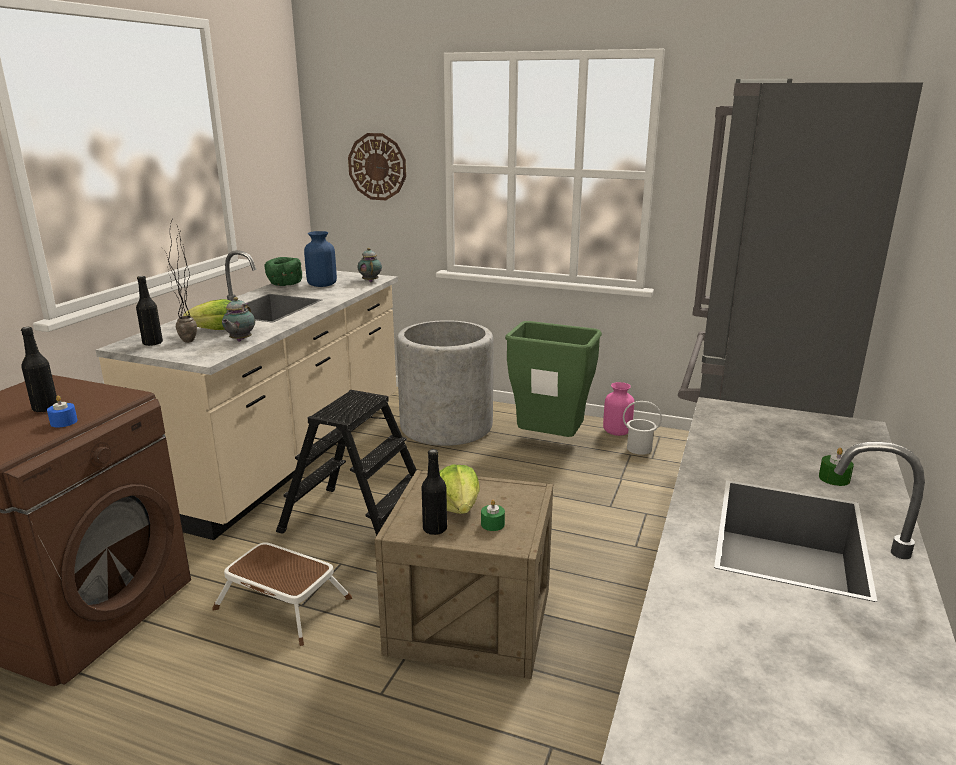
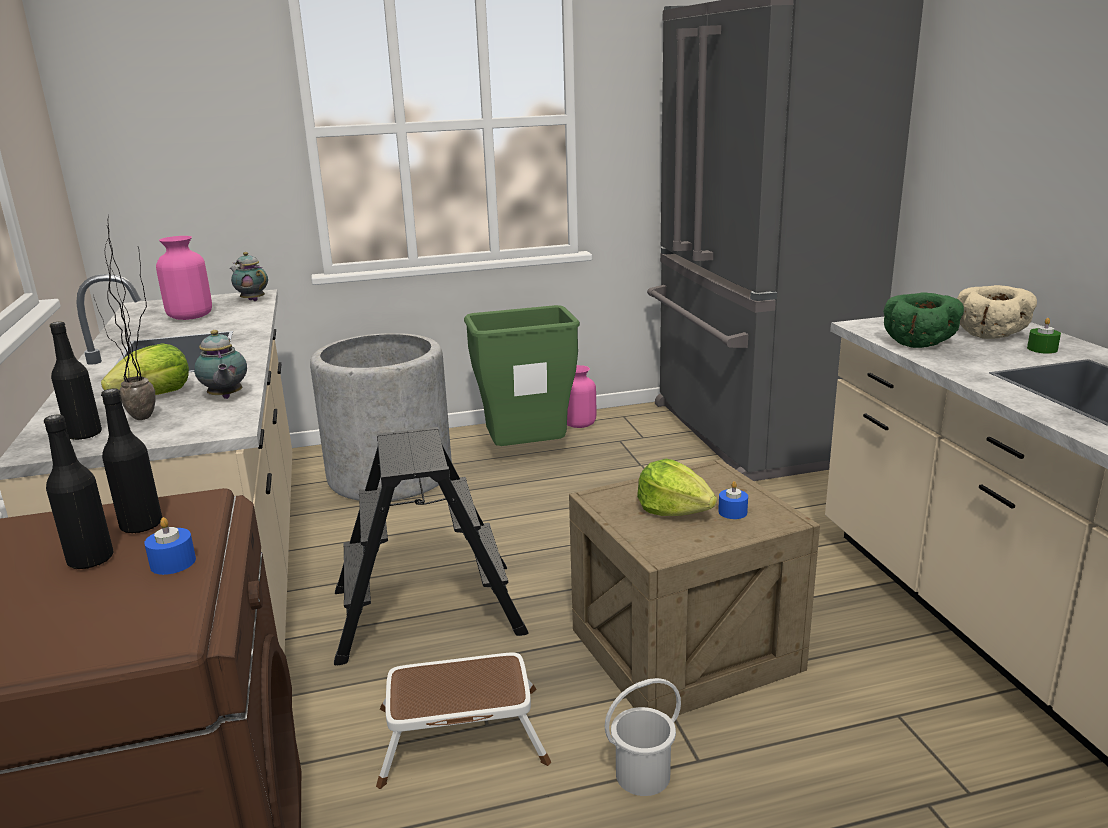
camera: 35 degrees left, 0 degrees up
green bowl [264,257,302,286] -> green bowl moved to [883,292,964,348]
blue vase [304,231,337,287] -> pink vase [156,236,212,320]
wall clock [348,133,406,200] -> none
black bottle [422,449,447,535] -> black bottle moved to [101,388,162,534]
green candle [481,500,505,531] -> blue candle [718,481,748,519]
white bucket [623,401,662,455] -> white bucket moved to [604,678,681,796]
none -> beige bowl [957,285,1037,339]

